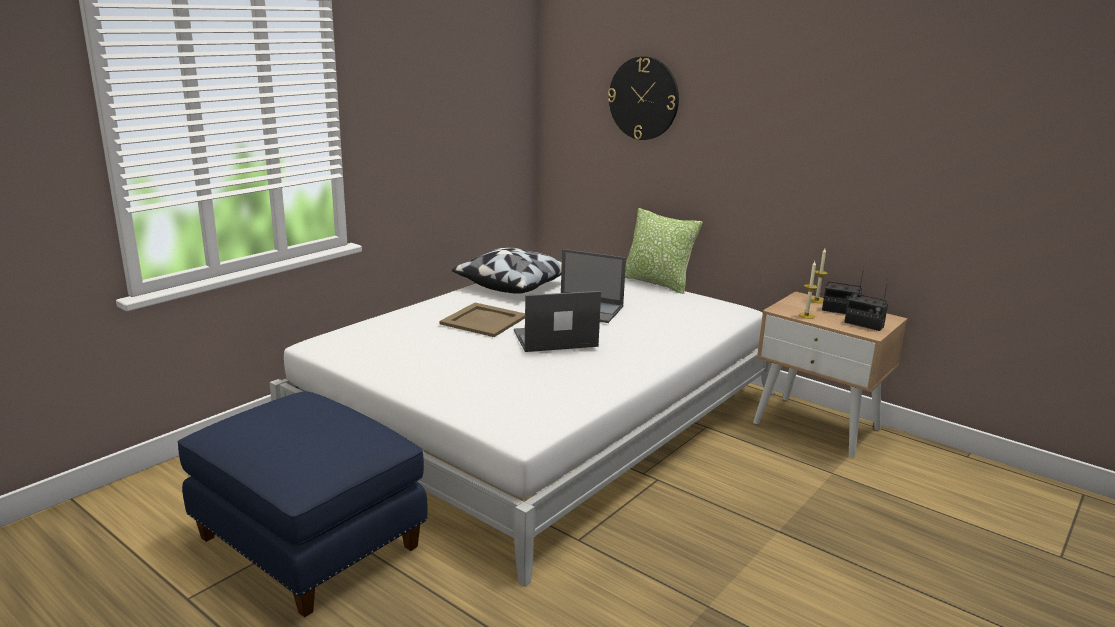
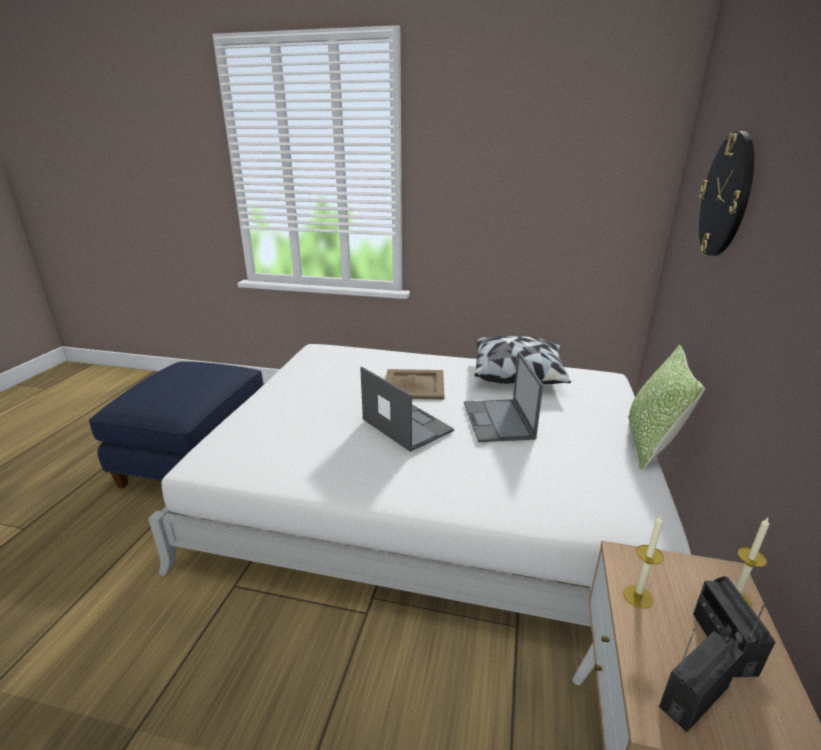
camera: 65 degrees right, 5 degrees up
radio [844,279,888,331] -> radio turned 45 degrees clockwise [659,628,743,732]

